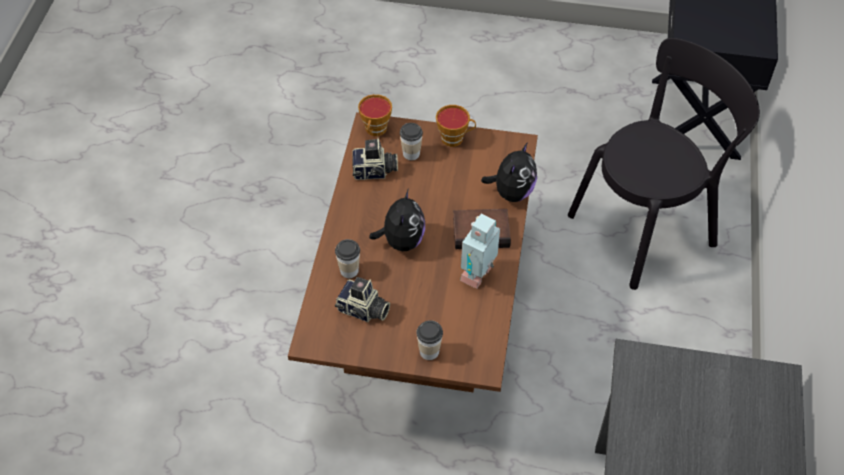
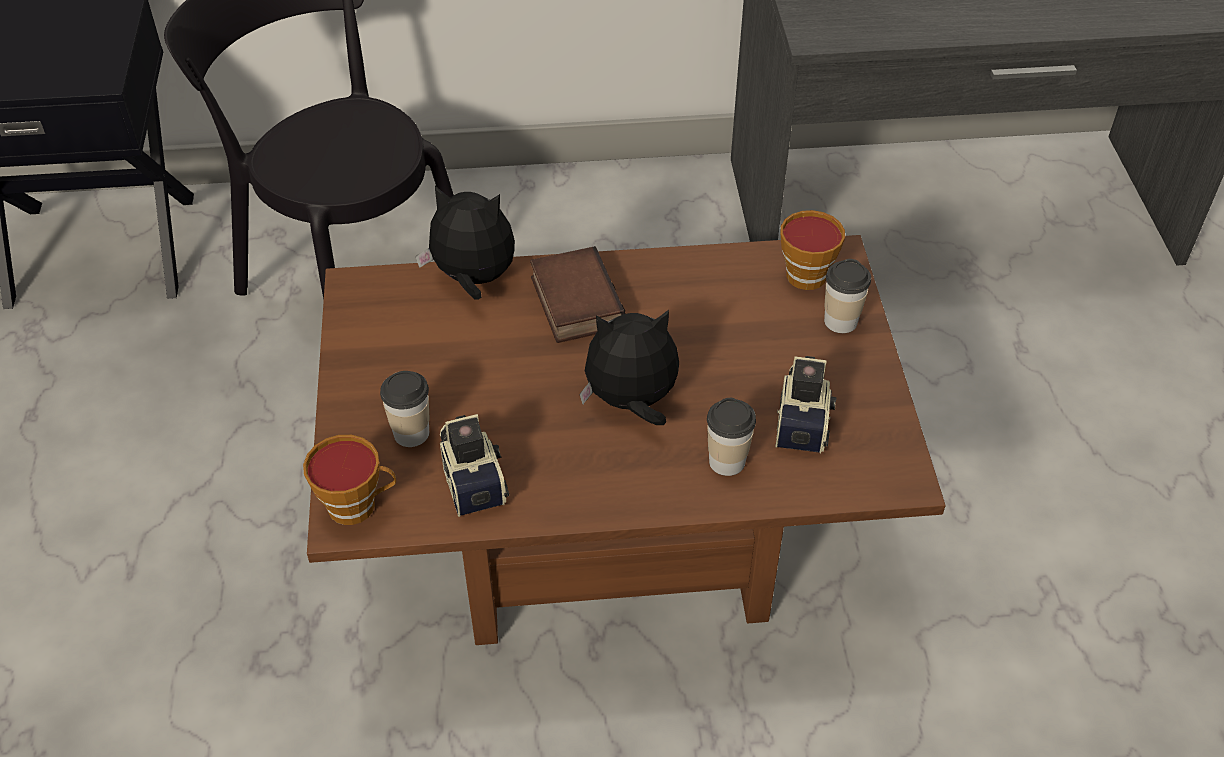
camera: 105 degrees left, 5 degrees down
cup [436,105,476,147] -> cup moved to [781,210,845,290]
toy robot [460,213,500,289] -> none

